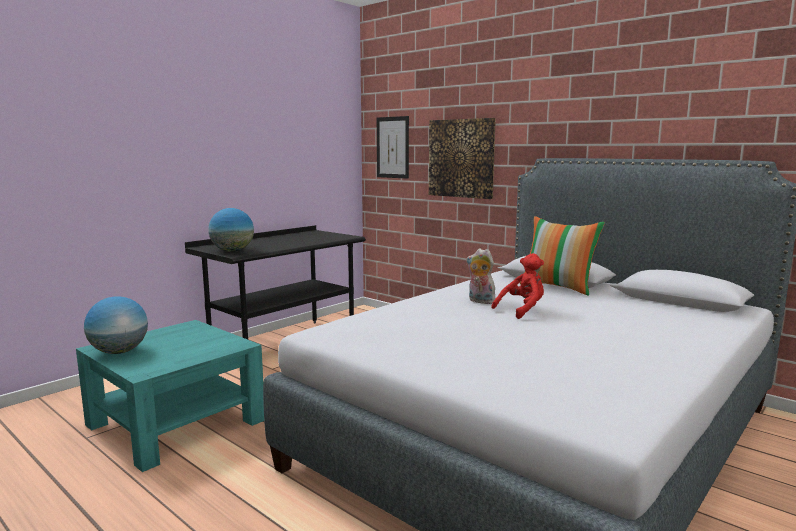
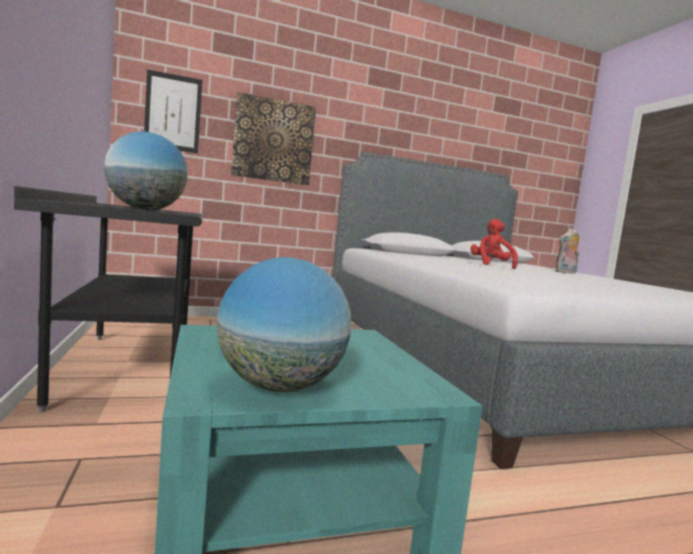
camera: 60 degrees left, 5 degrees down
plush toy [466,249,495,304] -> plush toy moved to [555,229,579,274]
pillow [520,216,605,296] -> none

